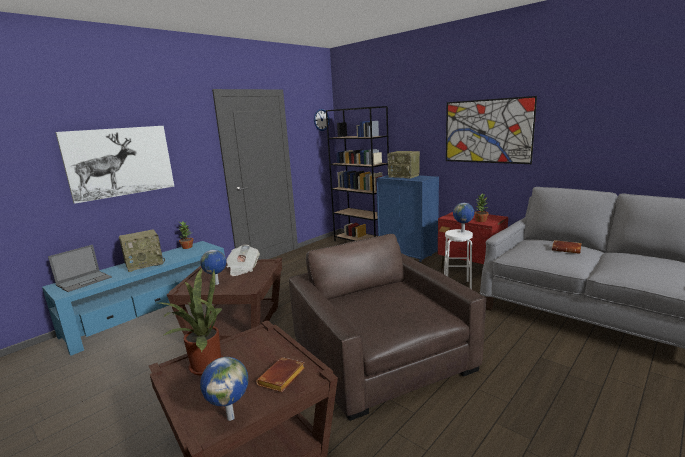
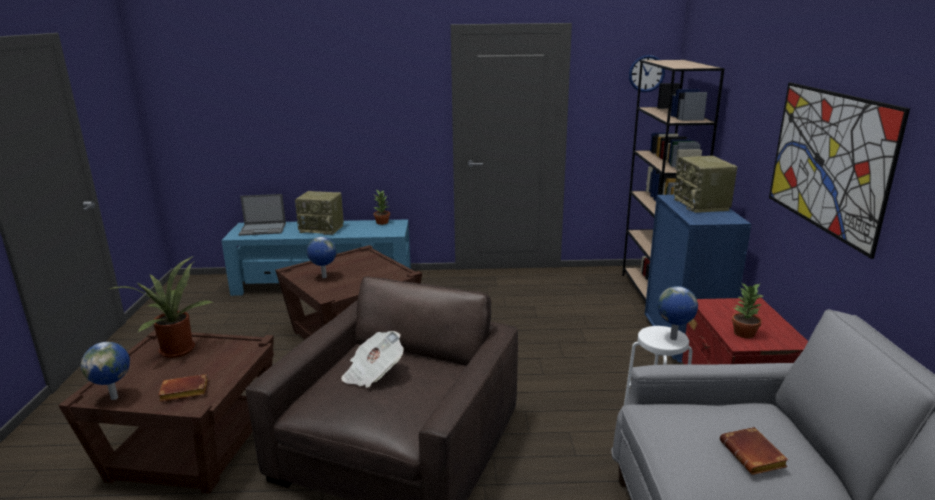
camera: 45 degrees right, 5 degrees up
picture [55,126,174,204] -> none
newspaper [226,245,260,276] -> newspaper moved to [341,331,404,388]

